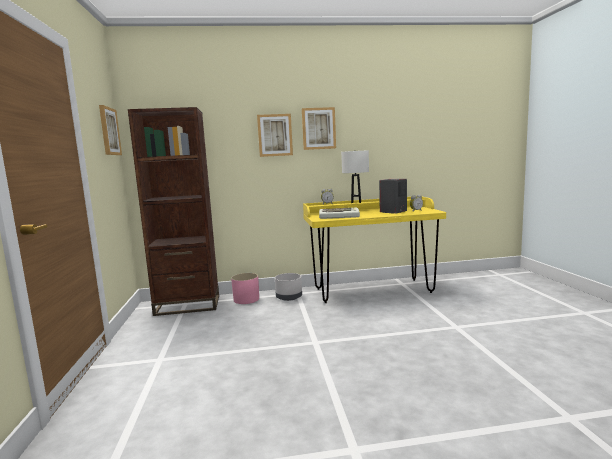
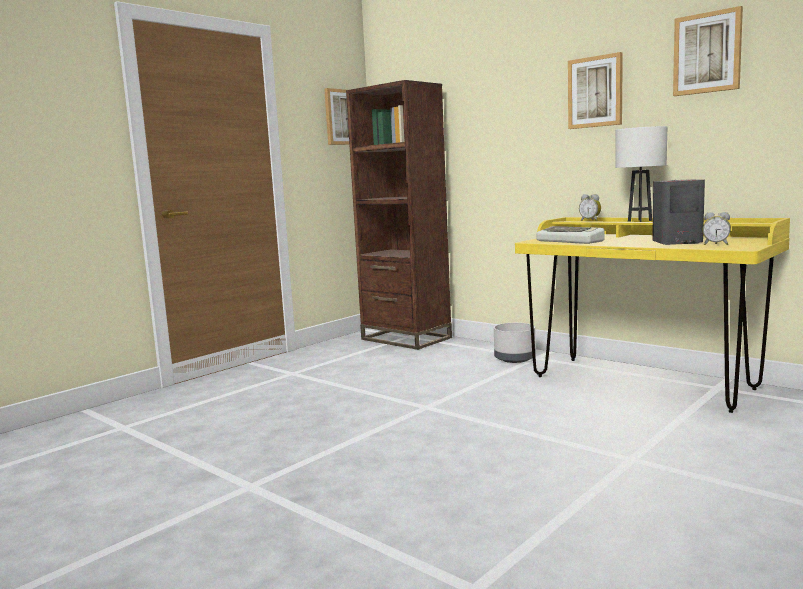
camera: 50 degrees right, 0 degrees up
pink planter [231,273,259,304] -> none
picture [257,114,293,157] -> picture moved to [673,6,743,96]

